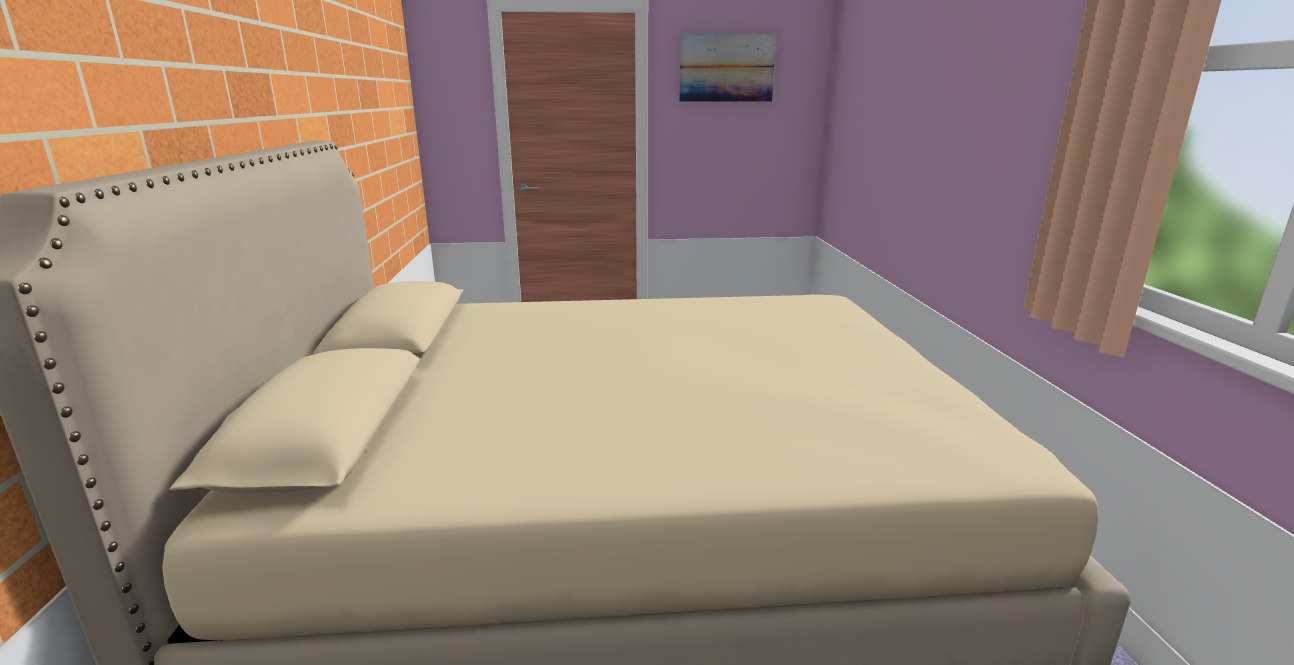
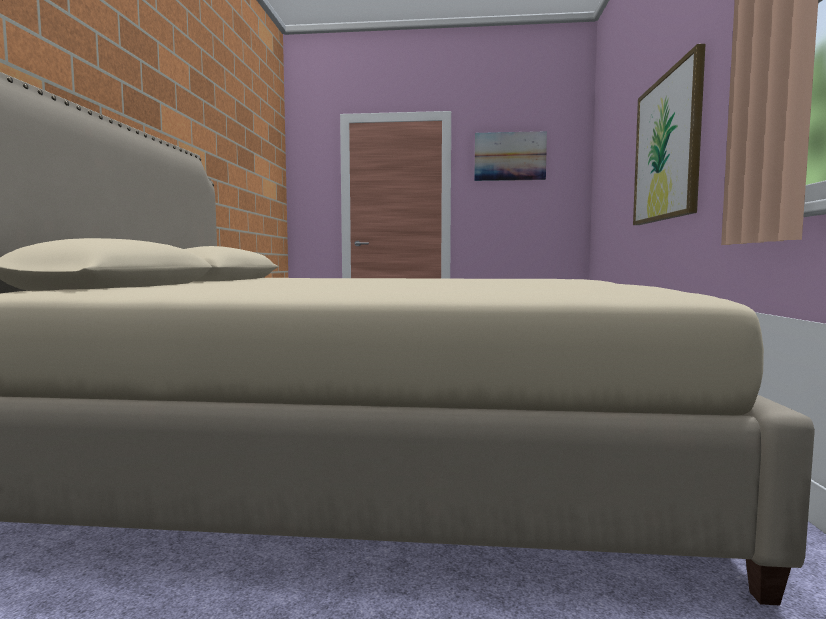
camera: 10 degrees right, 15 degrees down
none -> picture [633,44,705,225]

